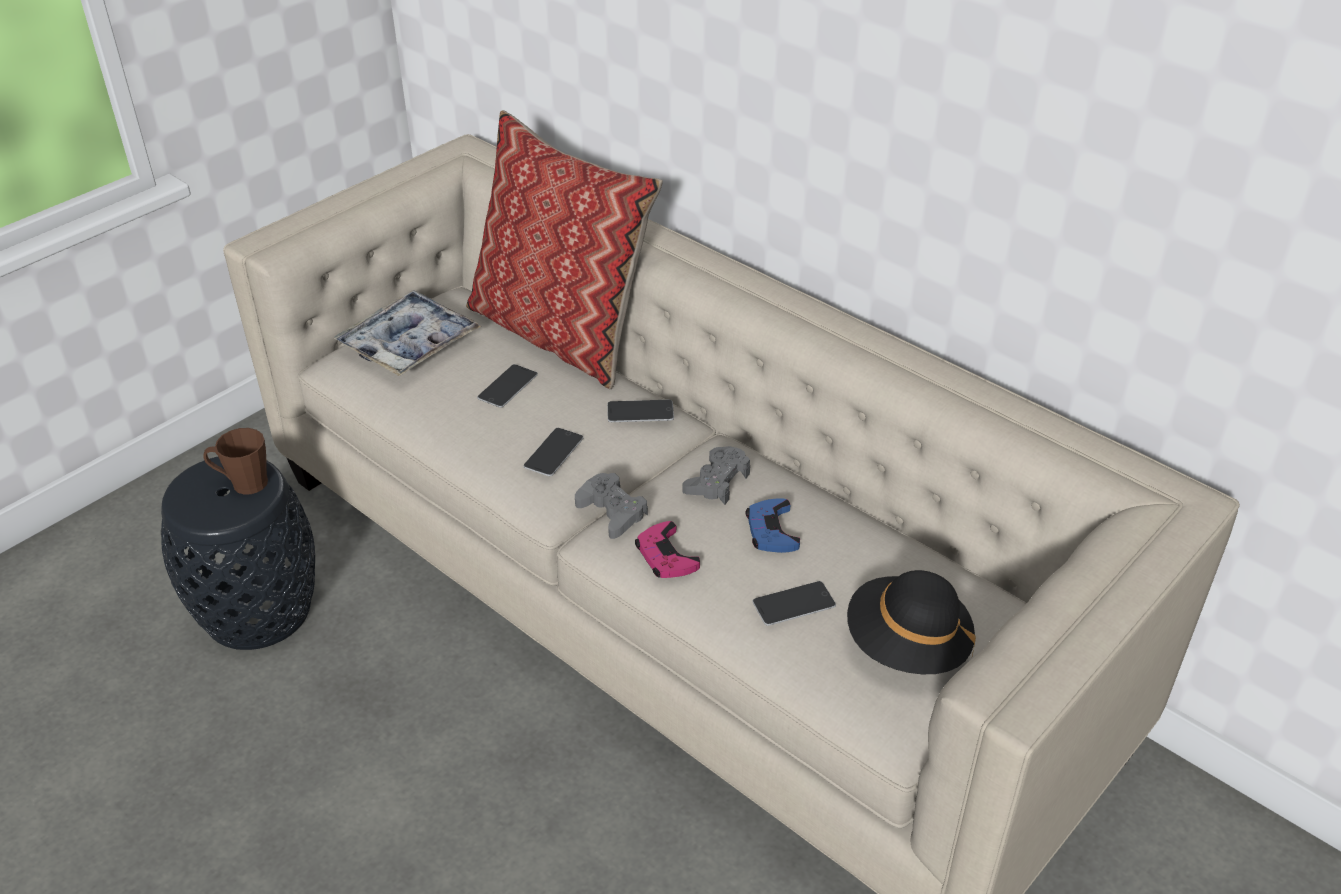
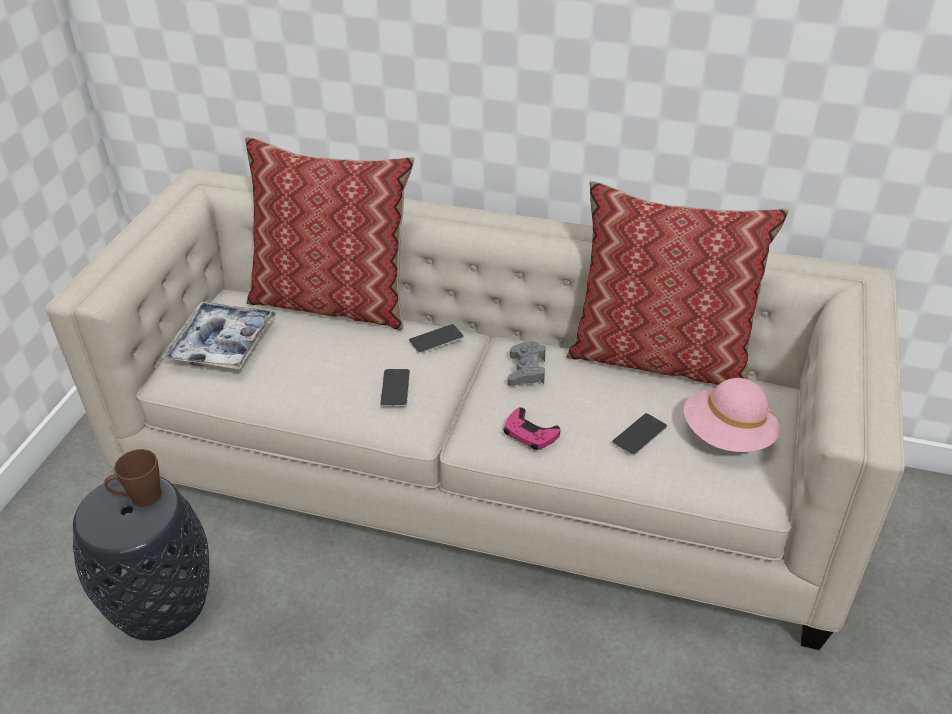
camera: 25 degrees left, 0 degrees up
phone [477,364,538,408] -> none
grey game controller [575,473,648,539] -> none
blue game controller [746,498,800,553] -> none
black hat [847,570,976,674] -> pink hat [684,378,780,452]
none -> pillow [566,181,789,385]

